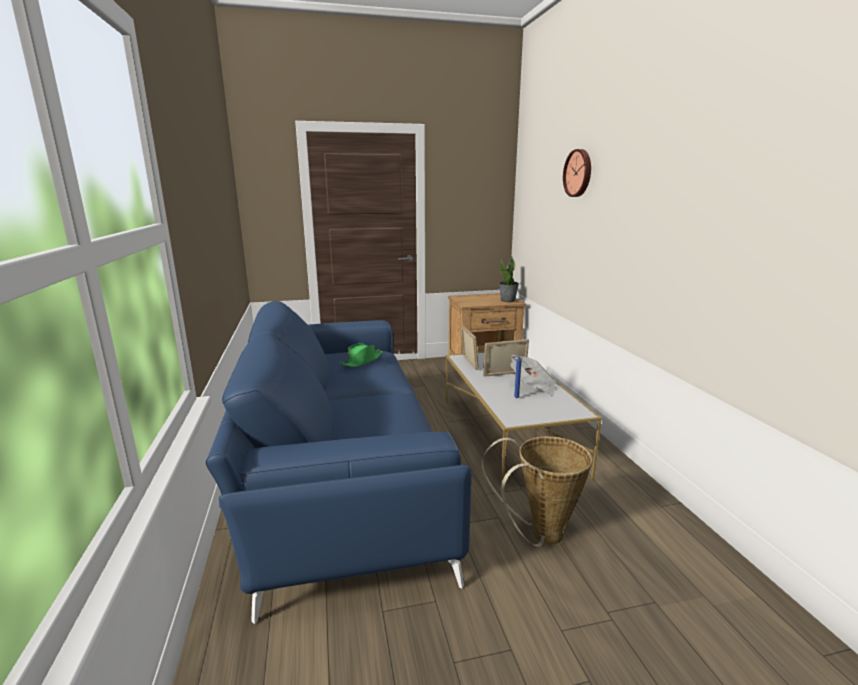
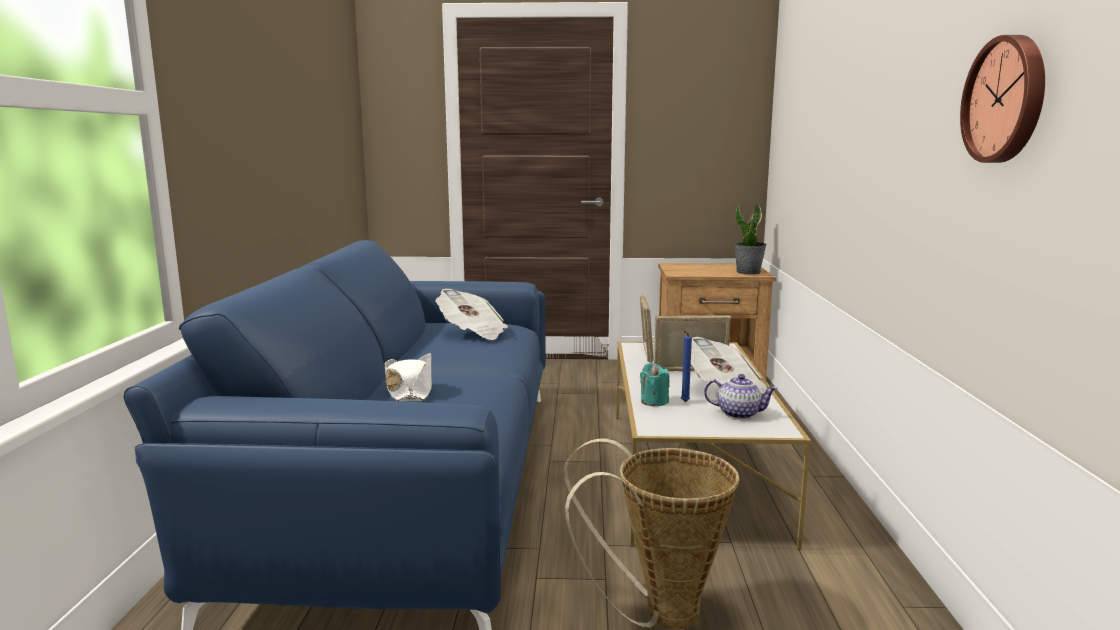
camera: 15 degrees right, 5 degrees down
green hat [339,343,383,367] -> newspaper [435,289,508,340]
wall clock [563,149,591,197] -> wall clock moved to [960,35,1045,163]
none -> white hat [385,353,432,401]
none -> turquoise candle [640,363,670,406]
none -> teapot [704,374,778,419]

